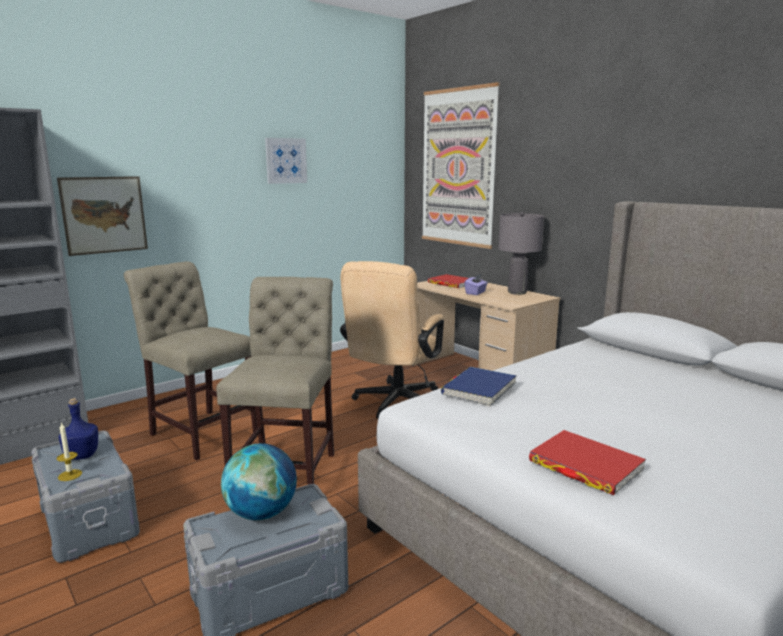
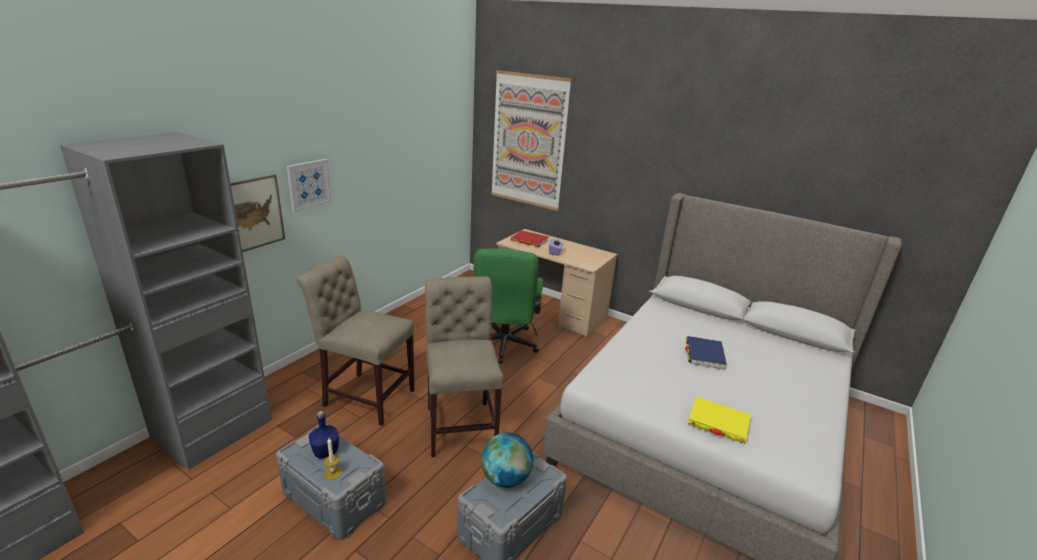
camera: 20 degrees left, 10 degrees up
picture [265,138,307,184] -> picture moved to [287,159,332,212]
beige office chair [340,261,444,419] -> green office chair [473,248,543,364]
blue book [441,367,517,407] -> blue book moved to [685,336,727,370]
grey table lamp [498,212,544,295] -> none
red book [529,430,646,495] -> yellow book [688,397,751,444]

